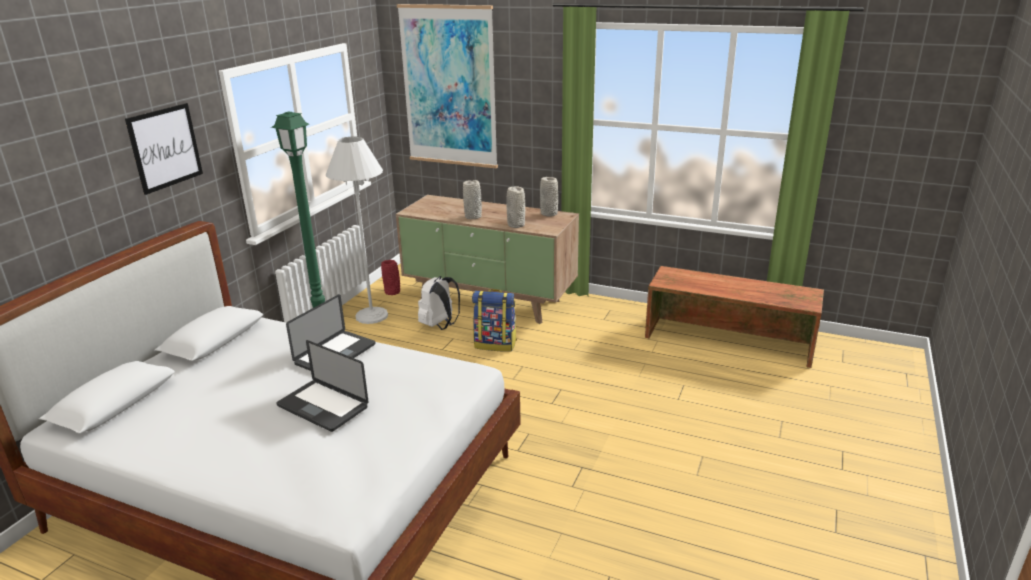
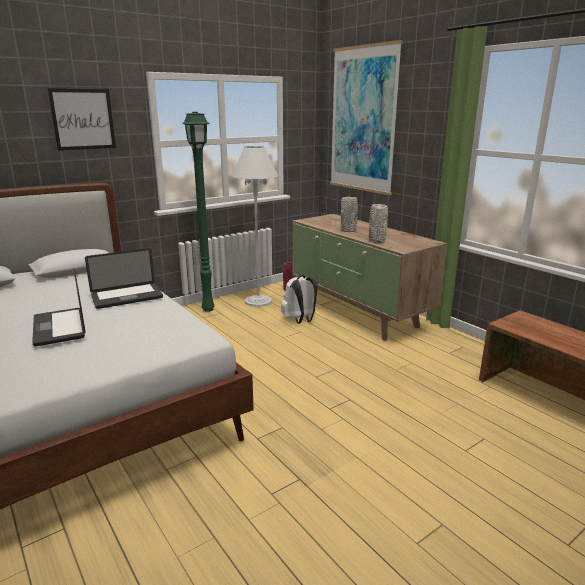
camera: 30 degrees right, 5 degrees down
backpack [472,289,517,352] -> none
grey vase [540,177,558,217] -> none

